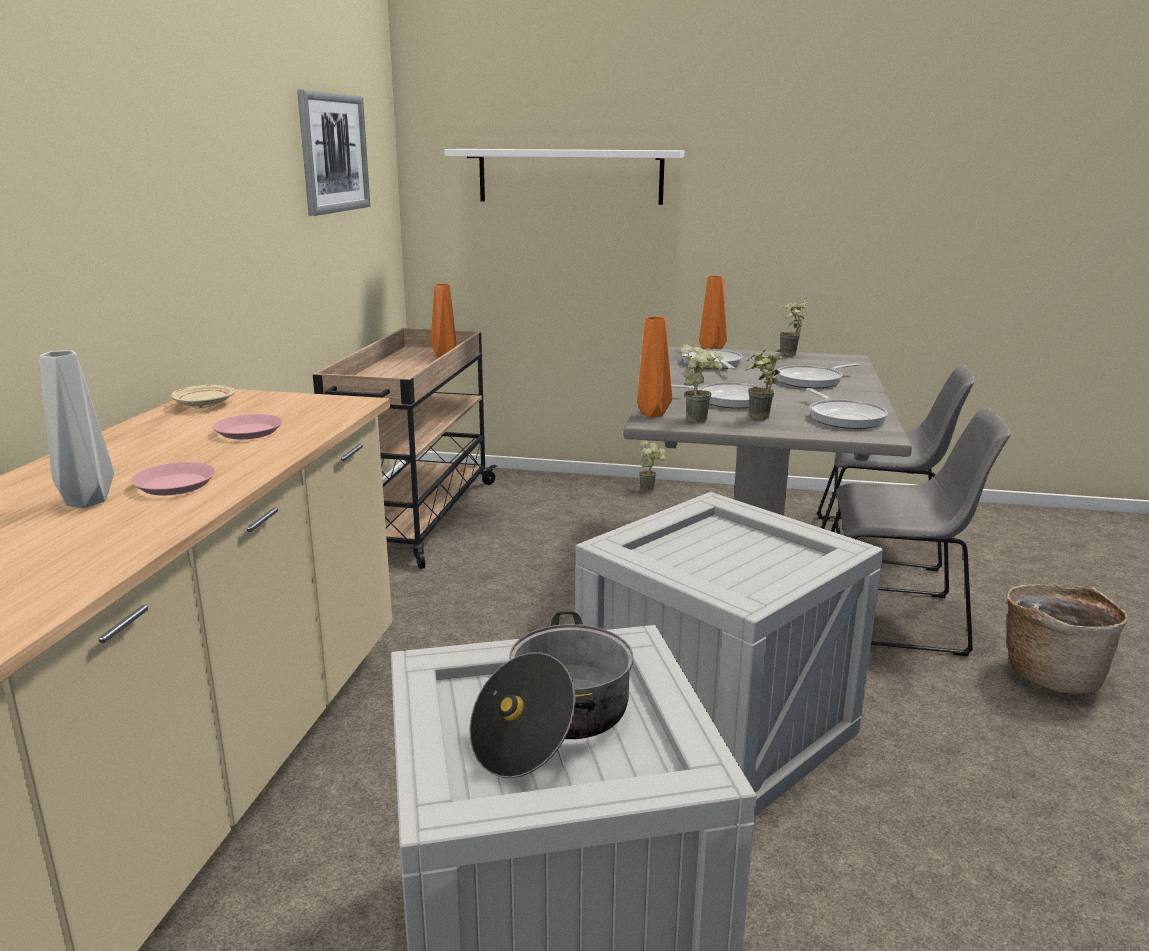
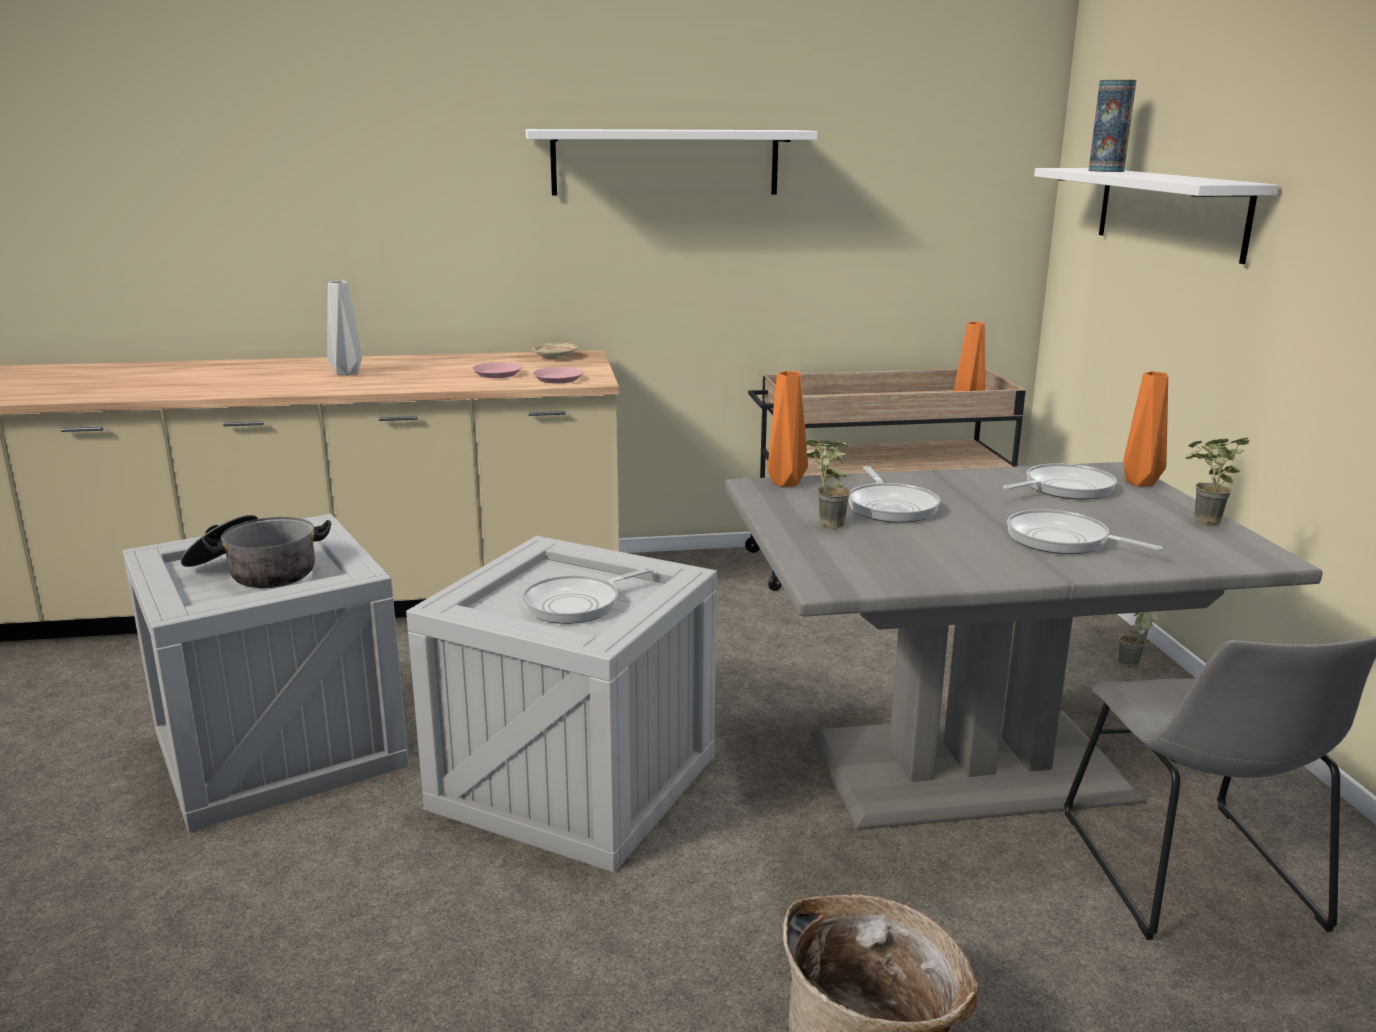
camera: 70 degrees right, 0 degrees up
pink plate [131,462,216,495] -> pink plate moved to [533,367,583,383]
picture [297,90,370,216] -> none
potted plant [680,344,723,423] -> none
frying pan [806,388,888,429] -> frying pan moved to [522,568,653,624]
grey chair [831,407,1011,656] -> none
none -> white shelf [526,129,818,196]
none -> vase [1089,80,1136,172]

